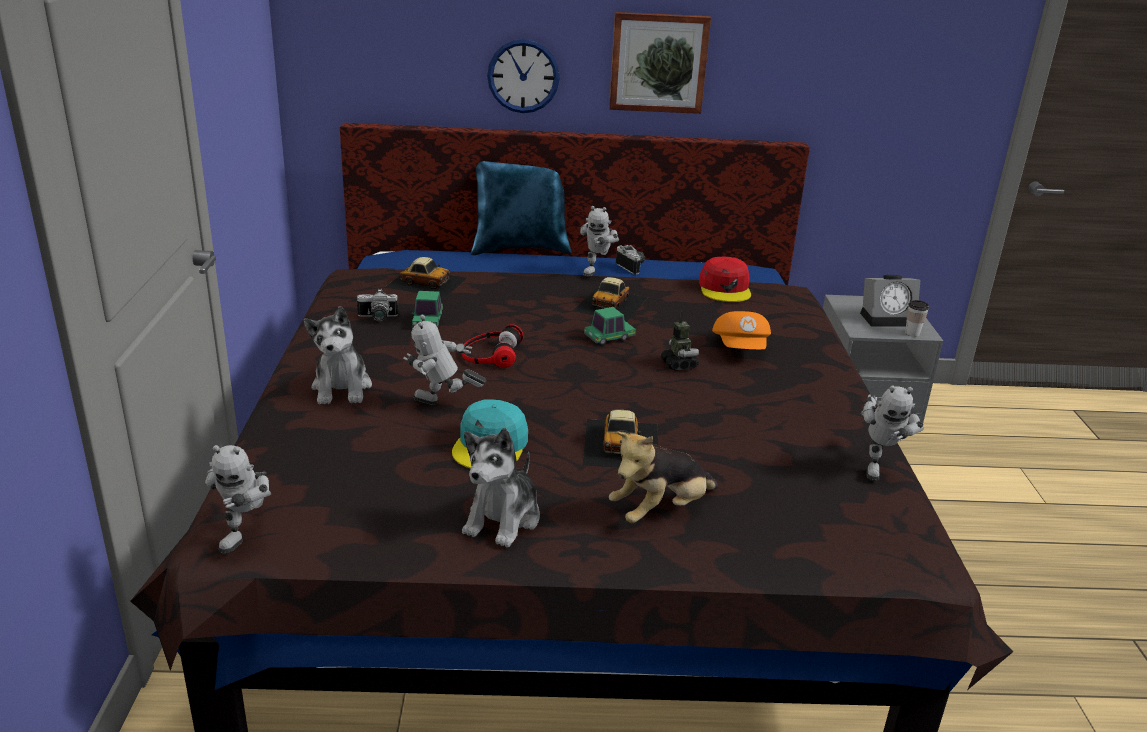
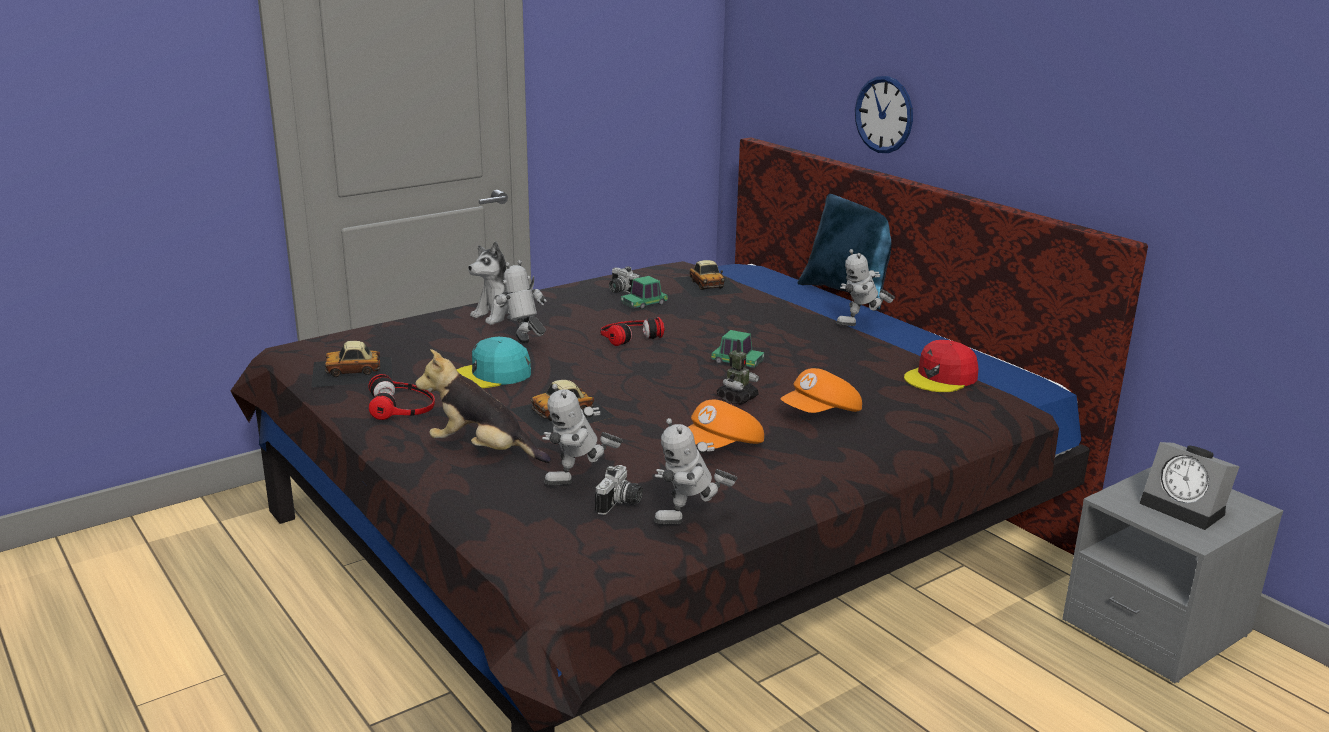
camera: 55 degrees right, 5 degrees down
toy robot [205,445,271,554] -> toy robot moved to [542,384,623,485]
plush toy [462,428,540,547] -> headphones [368,374,435,420]
toy car [573,277,648,322] -> toy car moved to [311,341,393,387]
picture [609,12,711,114] -> none
camera [616,245,645,275] -> camera moved to [595,465,643,515]
cup [905,300,929,337] -> none
none -> orange cap [688,400,764,448]

